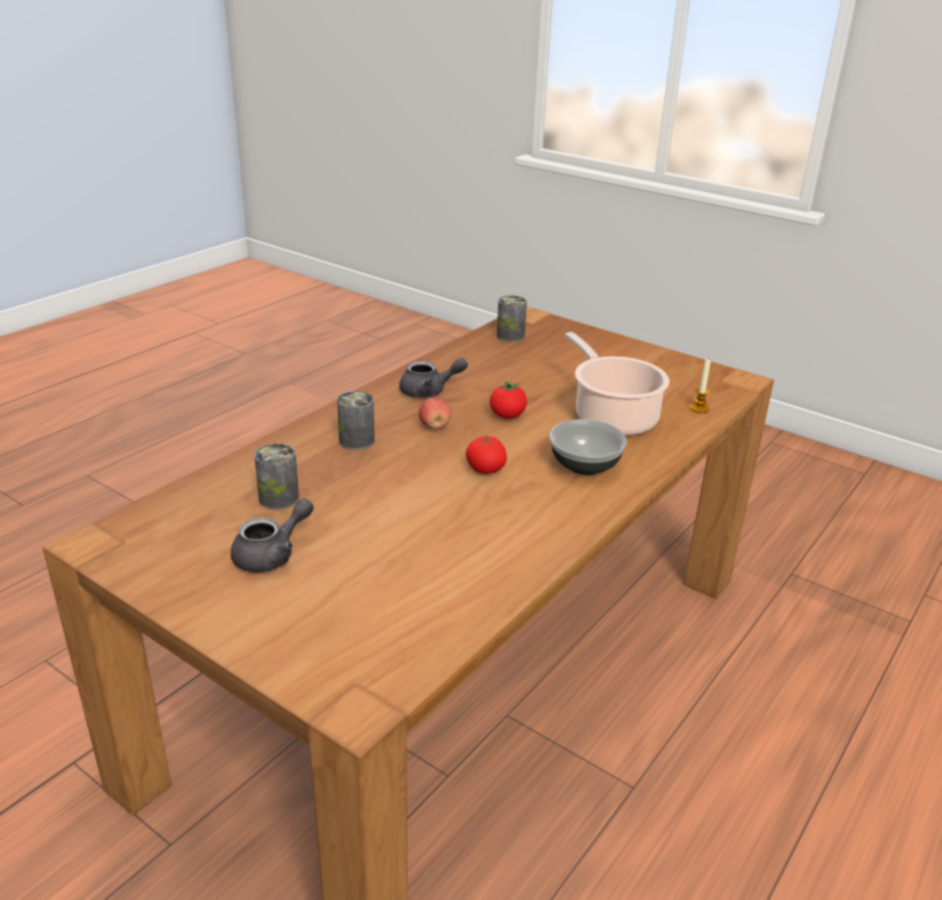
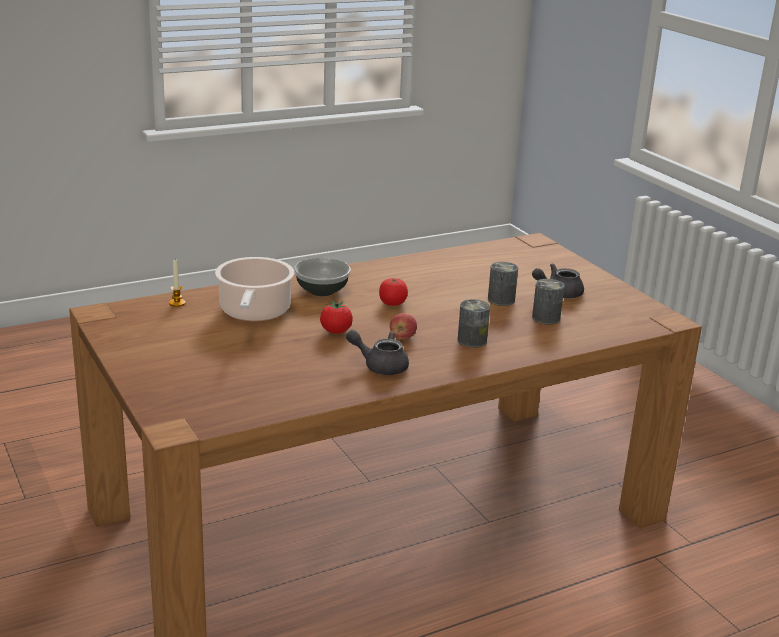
camera: 155 degrees left, 5 degrees down
can [497,295,527,342] -> can moved to [488,262,518,306]

